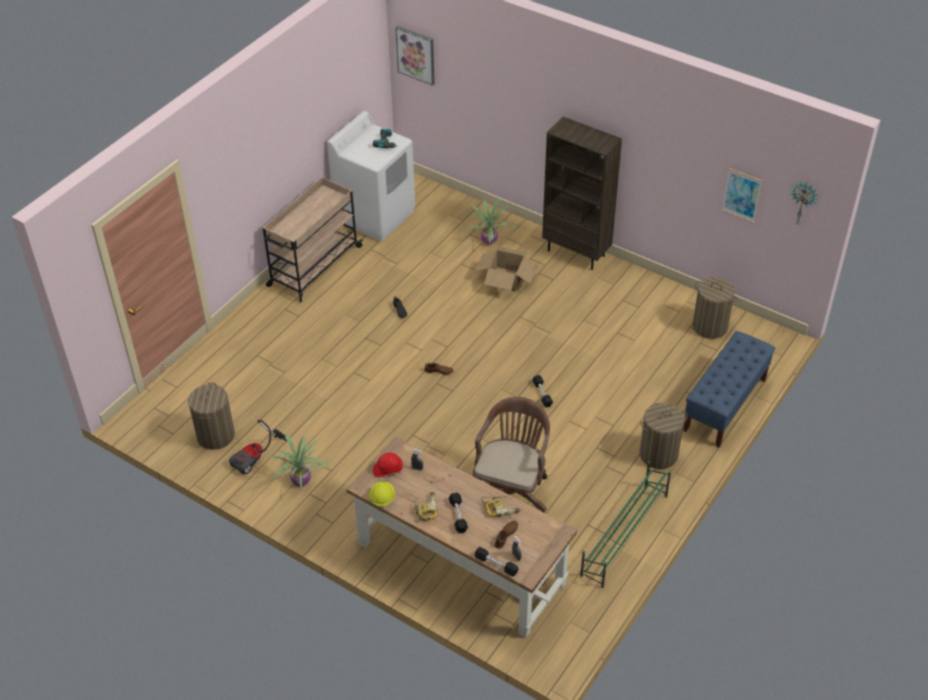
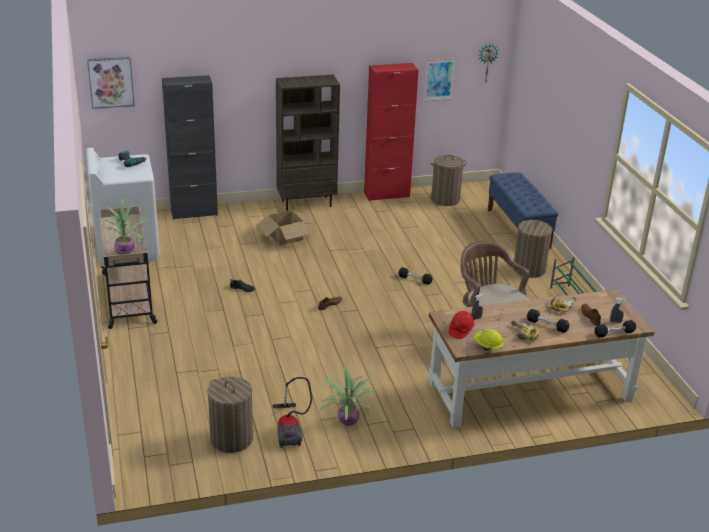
camera: 50 degrees left, 15 degrees down
potted plant [467,198,519,245] -> potted plant moved to [95,199,150,255]
none -> black cabinet [162,75,218,220]
none -> red cabinet [364,63,419,201]

